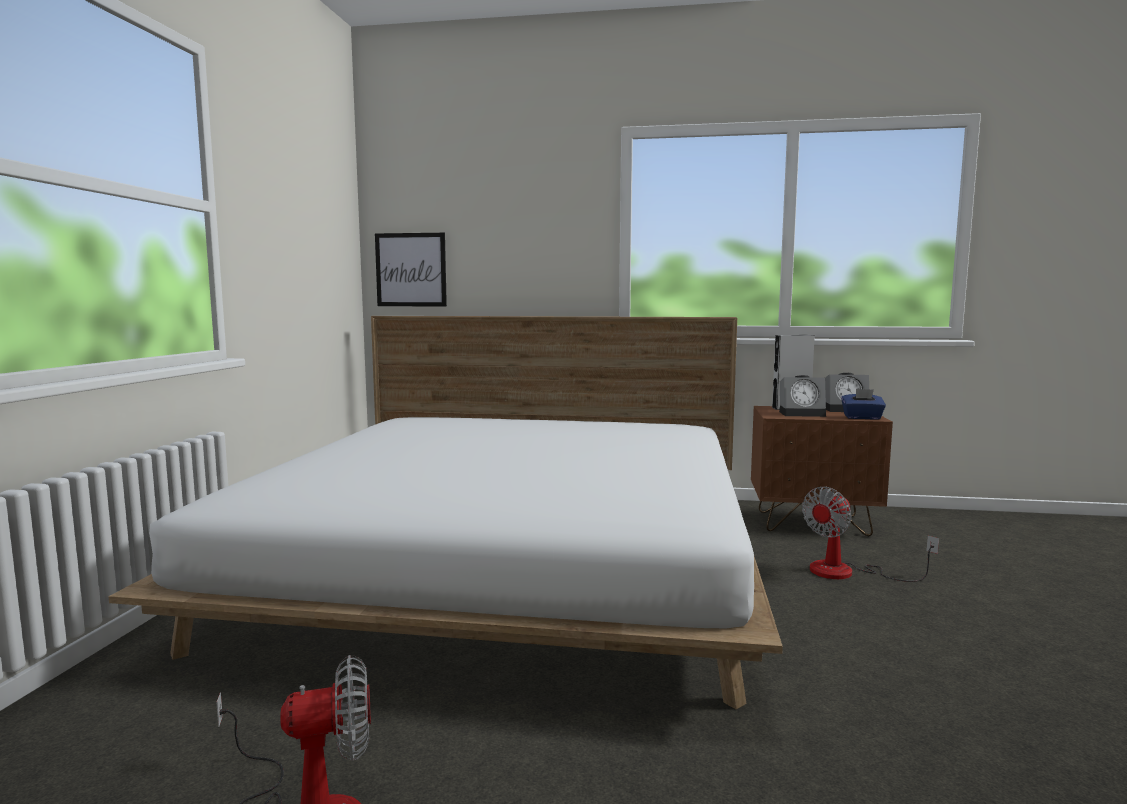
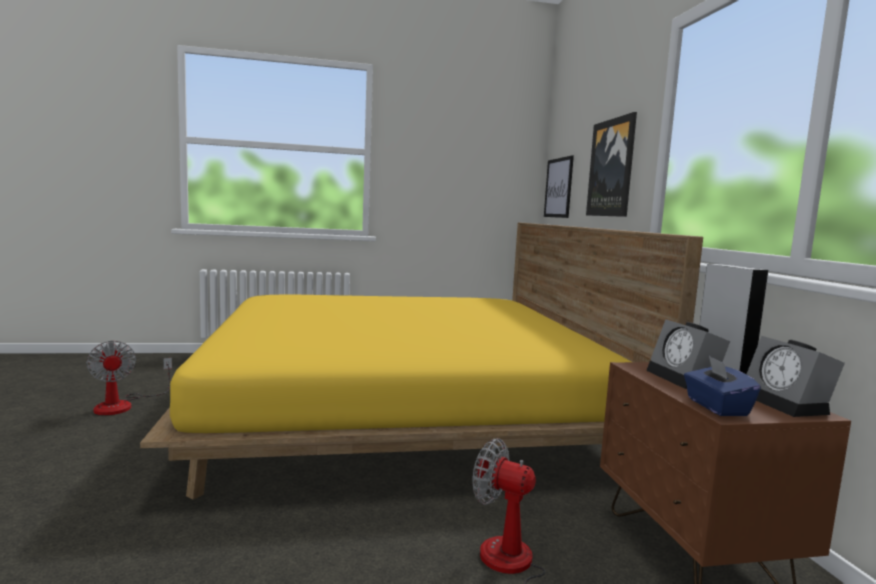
camera: 70 degrees right, 0 degrees up
white bed [108,316,783,709] -> yellow bed [140,223,703,500]
none -> picture [586,112,637,217]

